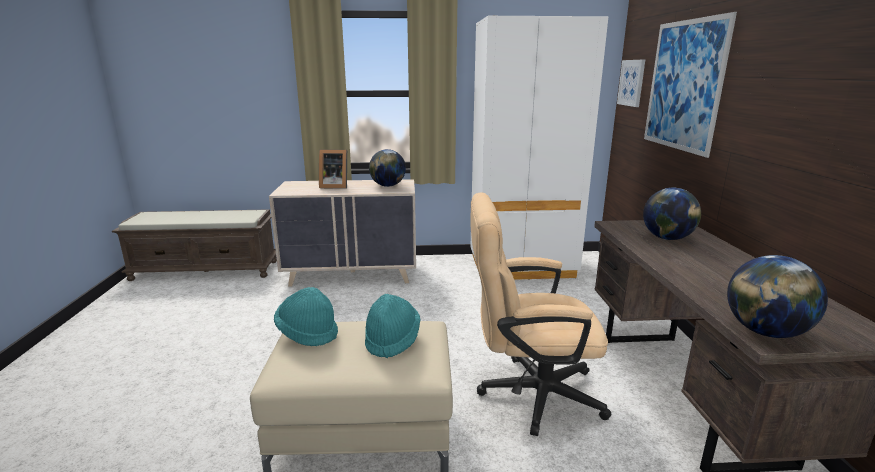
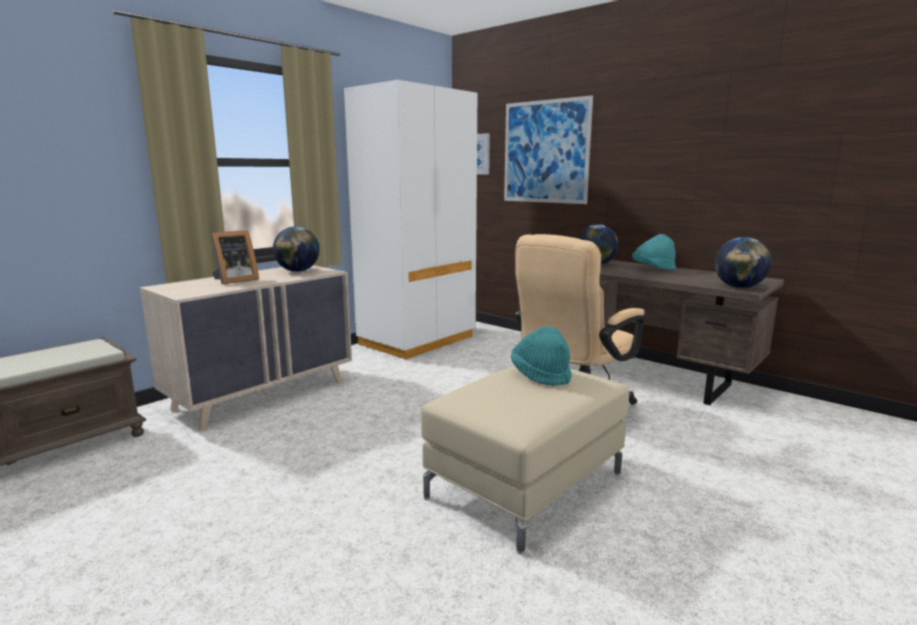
camera: 45 degrees left, 5 degrees down
turquoise hat [274,287,338,346] -> turquoise hat moved to [632,234,676,270]

